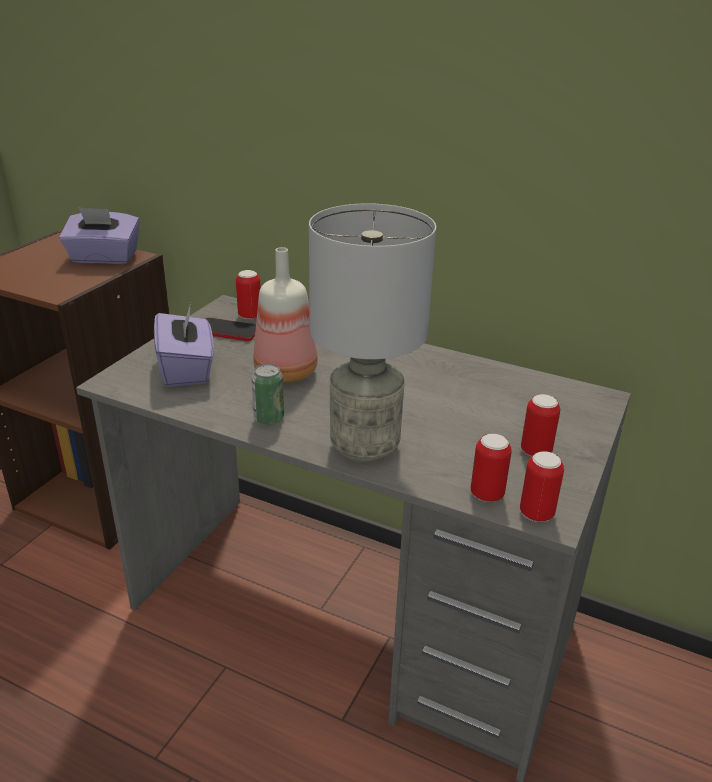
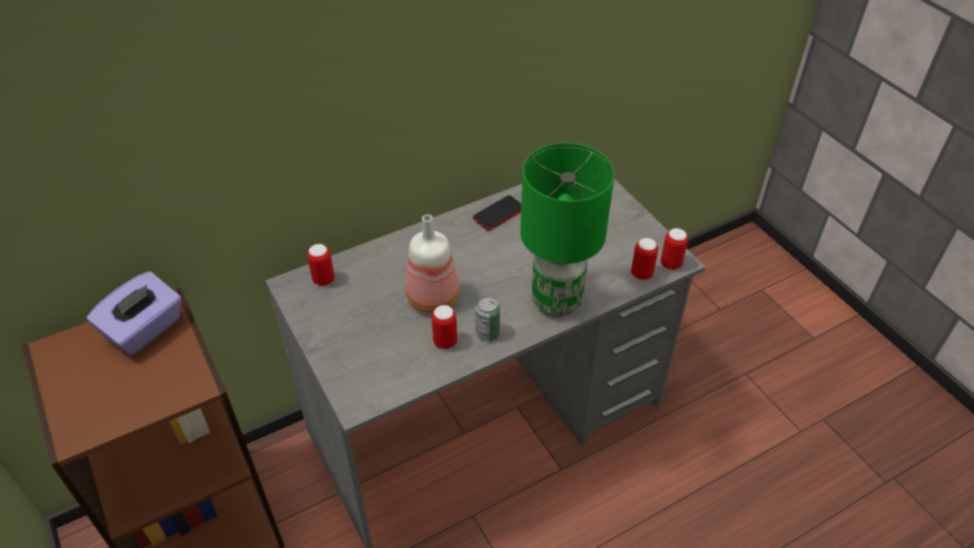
camera: 55 degrees left, 15 degrees up
purple tissue box [154,303,214,387] -> none
phone [205,318,256,341] -> phone moved to [473,195,521,231]
grey table lamp [309,203,436,463] -> green table lamp [520,143,614,317]
can [521,394,560,457] -> can moved to [431,305,457,349]

